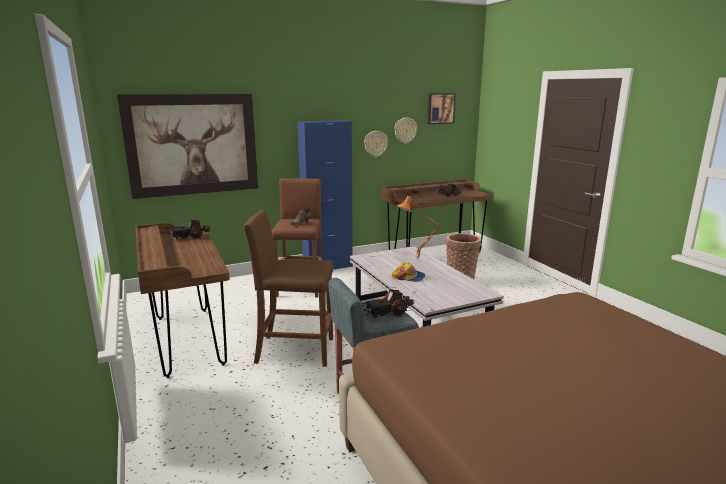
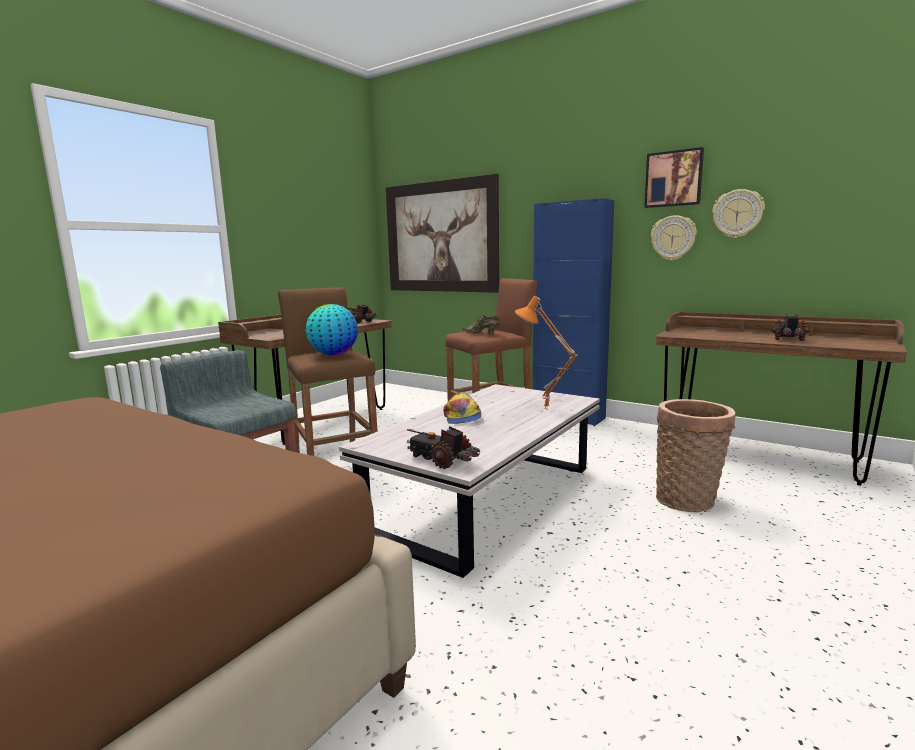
camera: 60 degrees right, 5 degrees down
toy truck [363,290,414,318] -> toy truck moved to [407,426,480,469]
picture [428,93,456,124] -> picture moved to [644,147,704,208]
none -> globe [306,304,358,355]

